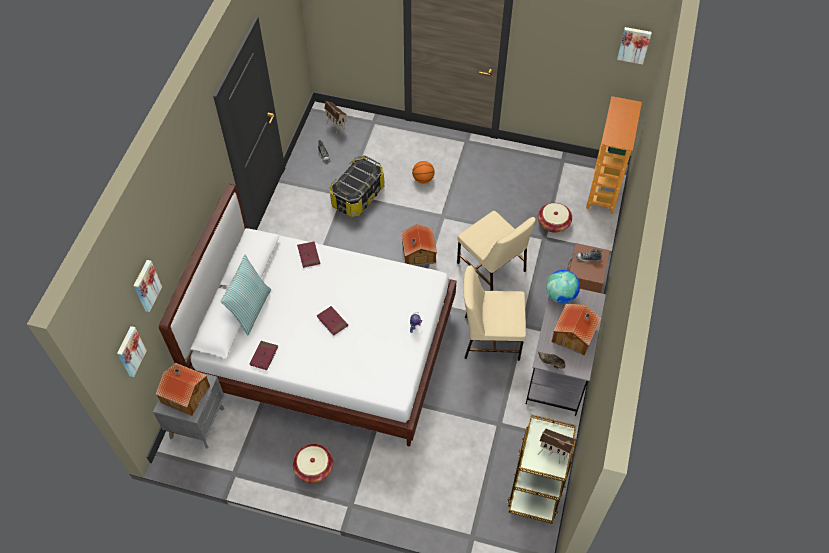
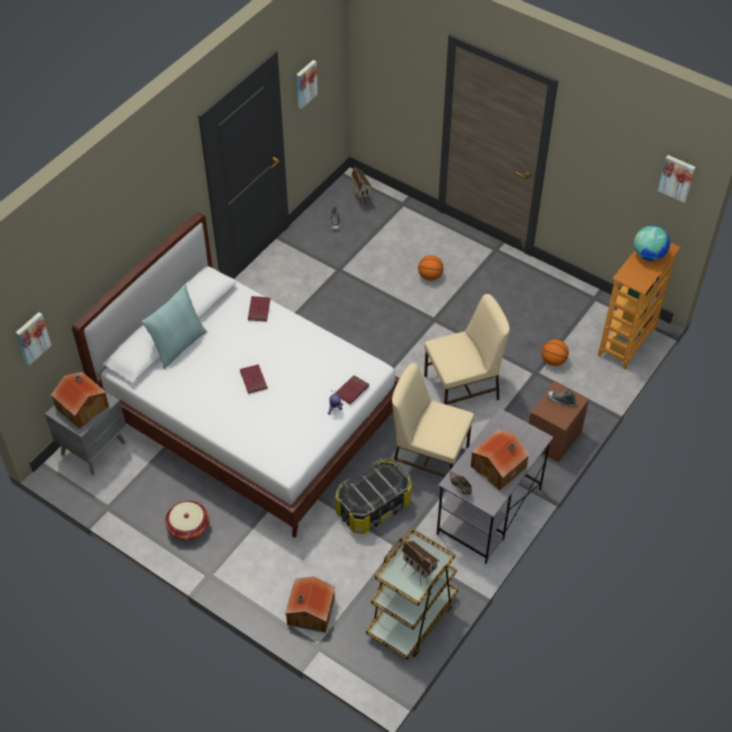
camera: 20 degrees right, 5 degrees down
picture [134,260,162,312] -> picture moved to [296,60,318,109]
red book [250,341,278,370] -> red book moved to [335,375,369,405]
storage box [330,156,385,217] -> storage box moved to [335,459,412,534]
toy house [401,224,437,266] -> toy house moved to [285,576,335,633]
beige chair [457,211,536,291] -> beige chair turned 90 degrees counterclockwise [424,294,510,405]
basket [538,203,572,233] -> basketball [542,339,569,366]
globe [546,270,580,303] -> globe moved to [634,225,670,261]

